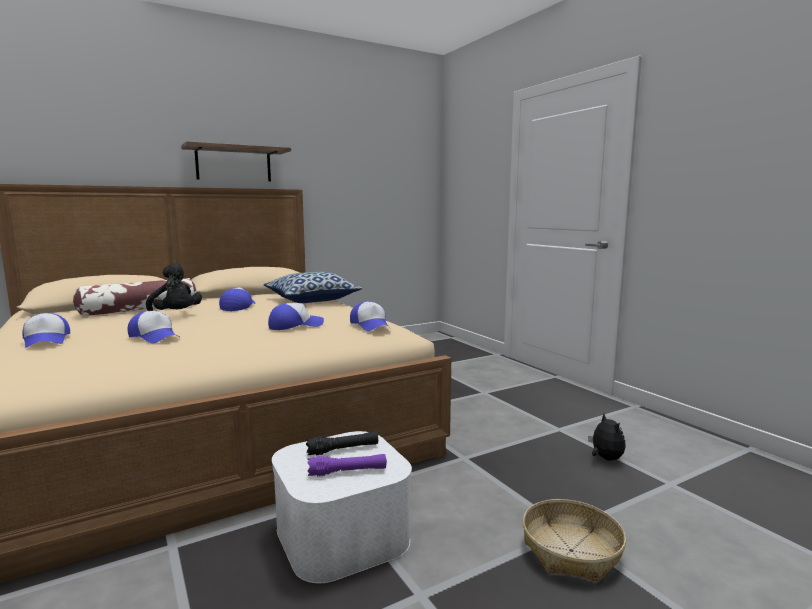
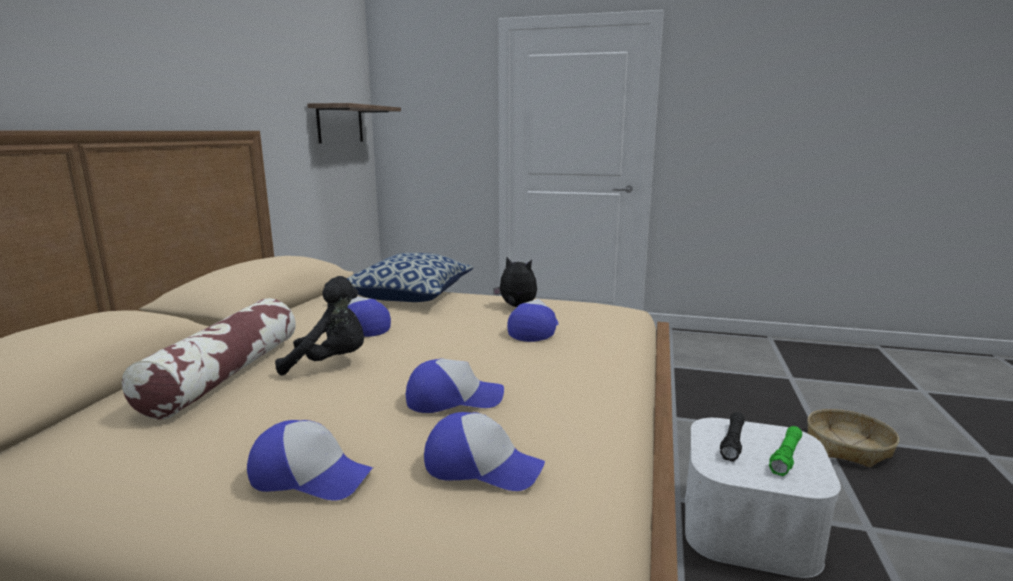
camera: 45 degrees left, 5 degrees up
shelf [181,141,291,181] -> shelf moved to [307,103,401,143]
purple flashlight [307,454,387,477] -> green flashlight [769,426,802,476]
cap [350,301,389,331] -> cap moved to [424,412,545,491]
plush toy [588,414,626,461] -> plush toy moved to [493,257,537,307]

